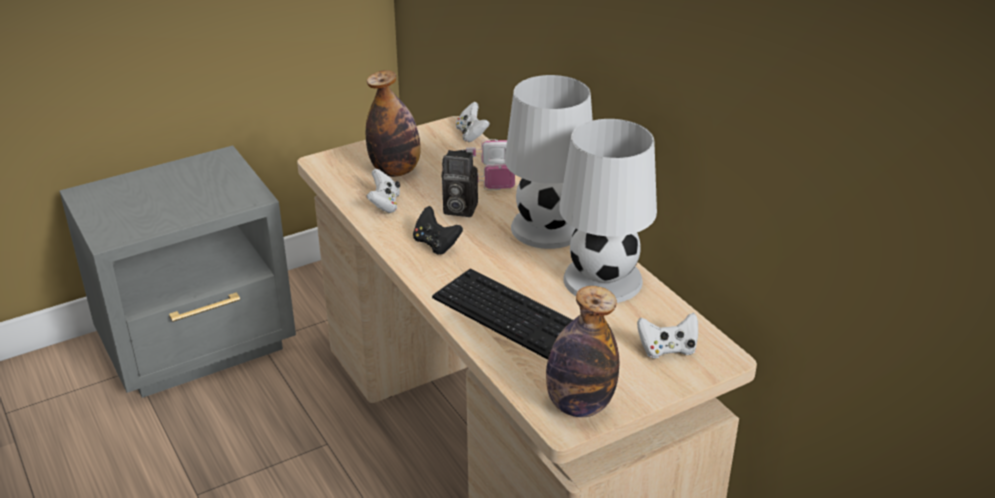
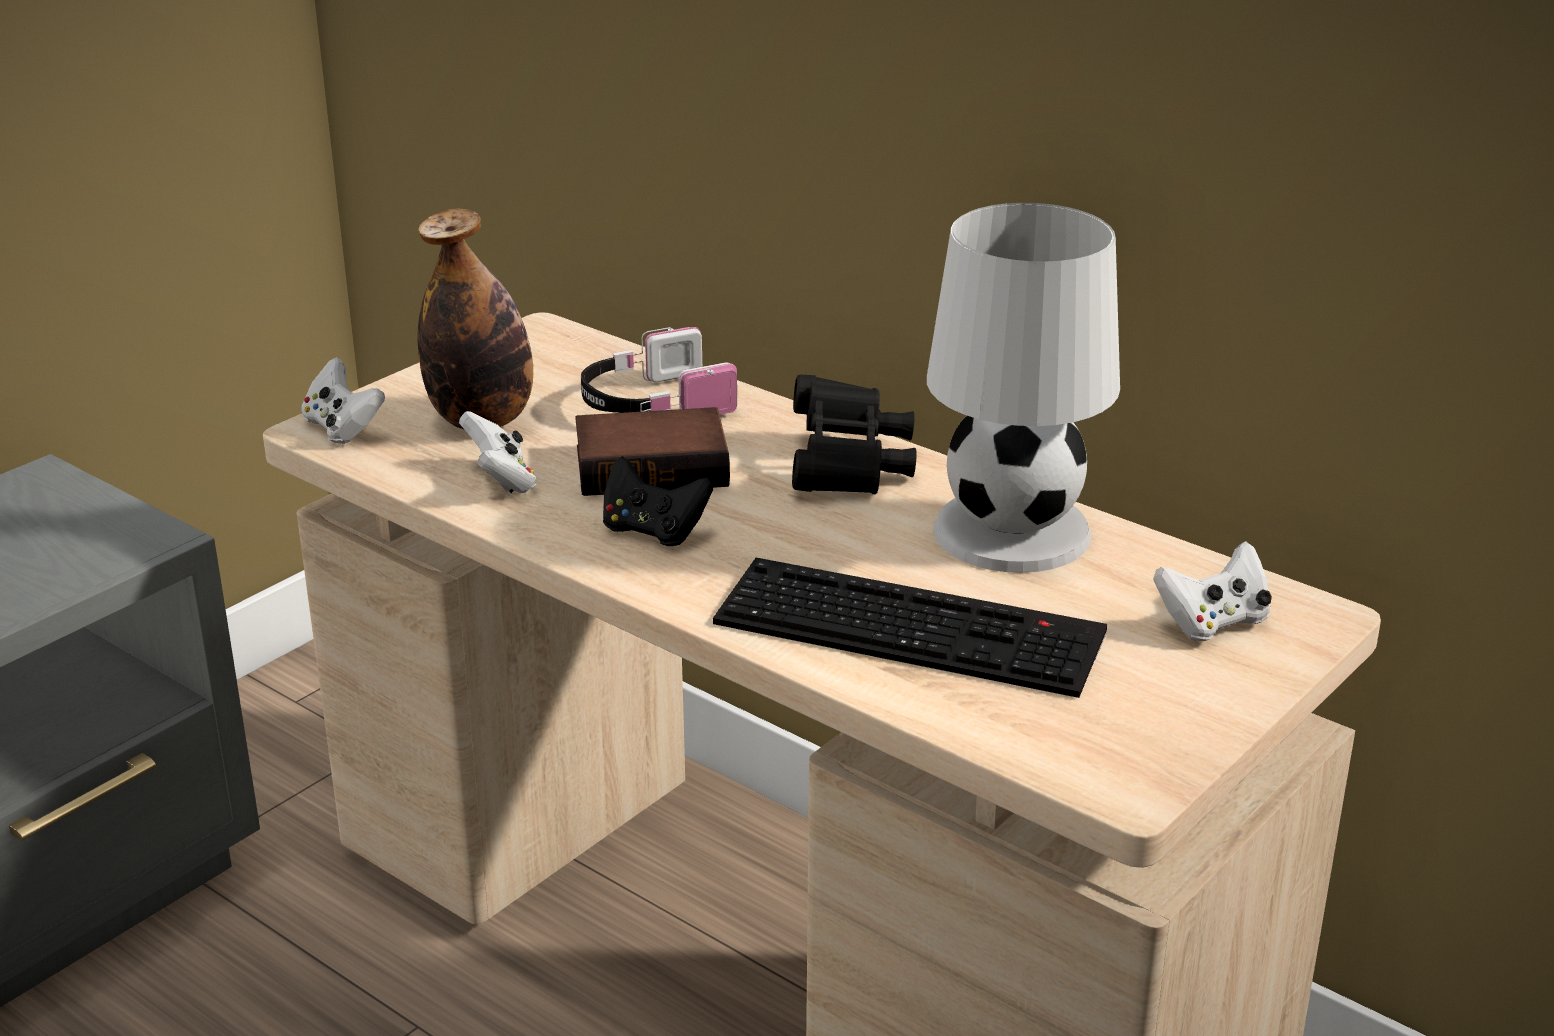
camera: 20 degrees left, 5 degrees down
camera [442,150,478,217] -> book [575,407,730,496]
white game controller [456,102,490,142] -> white game controller moved to [301,357,385,444]
white table lamp [505,75,593,249] -> black binoculars [792,374,917,494]
bottle [546,286,619,417] -> none

